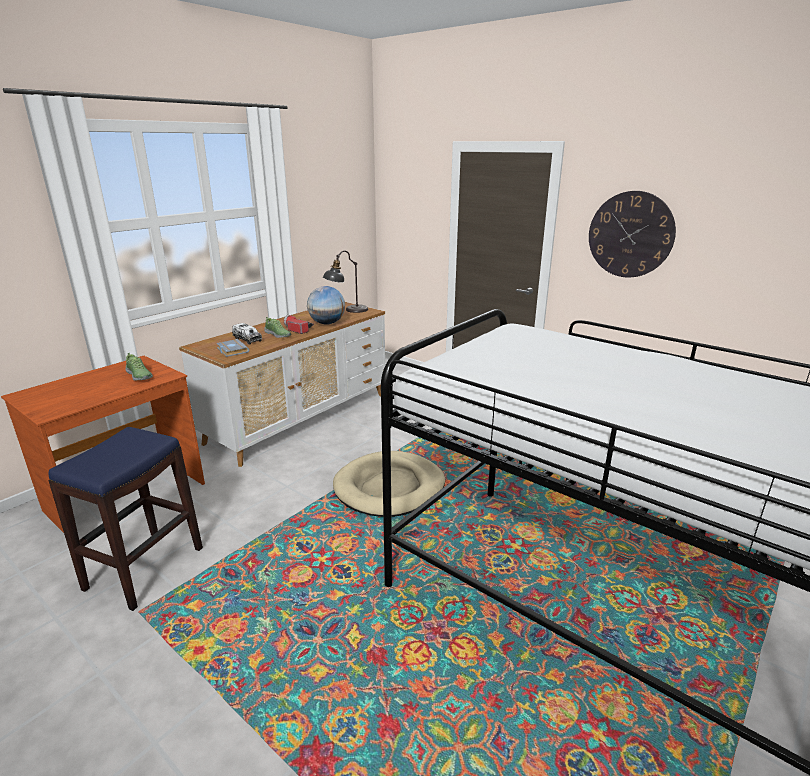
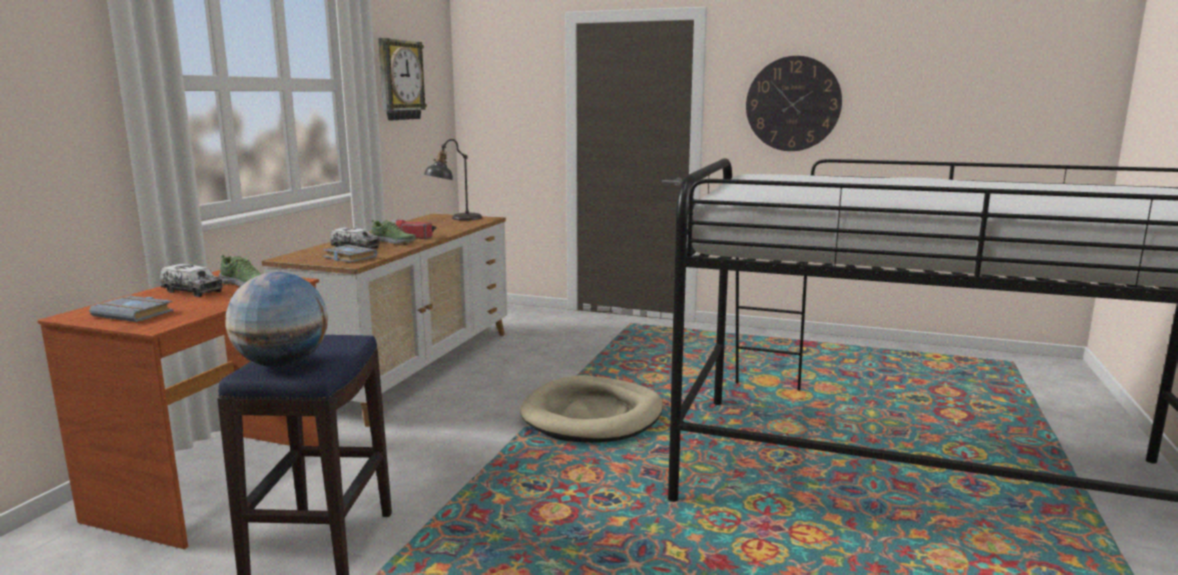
camera: 20 degrees left, 10 degrees down
globe [307,286,345,325] -> globe moved to [225,272,328,367]
none -> grey book [89,296,174,322]
none -> toy truck [160,264,223,297]
none -> wall clock [378,38,427,121]

